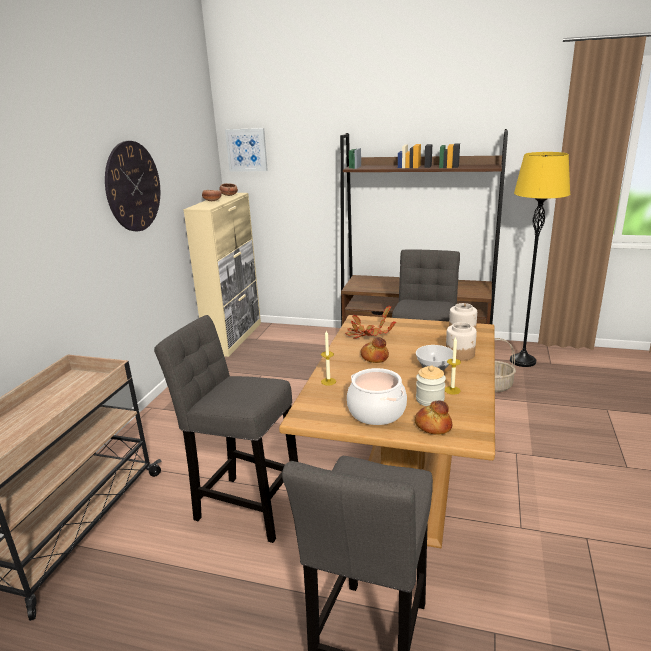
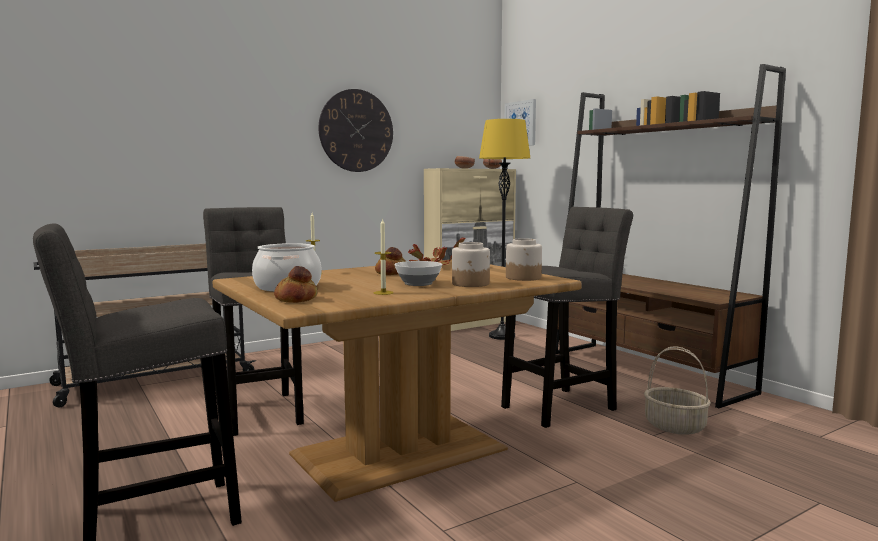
camera: 40 degrees right, 15 degrees down
jar [416,366,446,406] -> none
yellow floor lamp [510,152,570,367] -> yellow floor lamp moved to [479,119,530,340]

